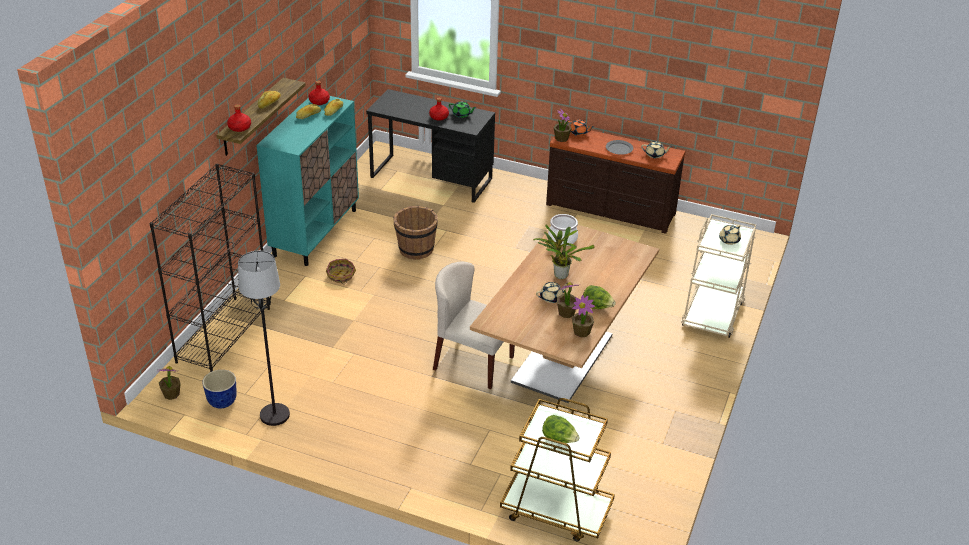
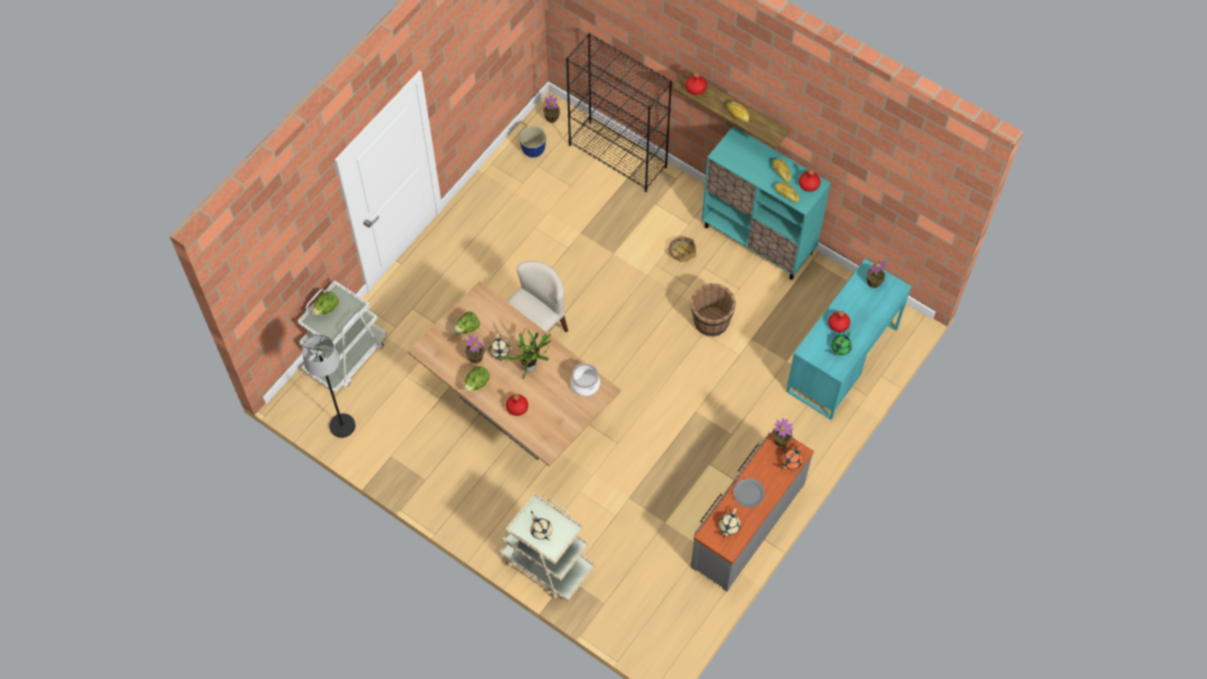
camera: 105 degrees right, 25 degrees up
black floor lamp [238,251,290,426] -> black floor lamp moved to [302,334,355,438]
black desk [366,89,495,203] -> turquoise desk [786,259,912,420]
brown cart [500,398,615,542] -> white cart [298,280,387,393]
brown dresser [546,130,686,234] -> grey dresser [691,427,814,592]
potted plant [572,295,595,337] -> potted plant moved to [866,261,887,288]
none -> lettuce [453,312,480,335]
none -> red bottle [506,394,528,416]

